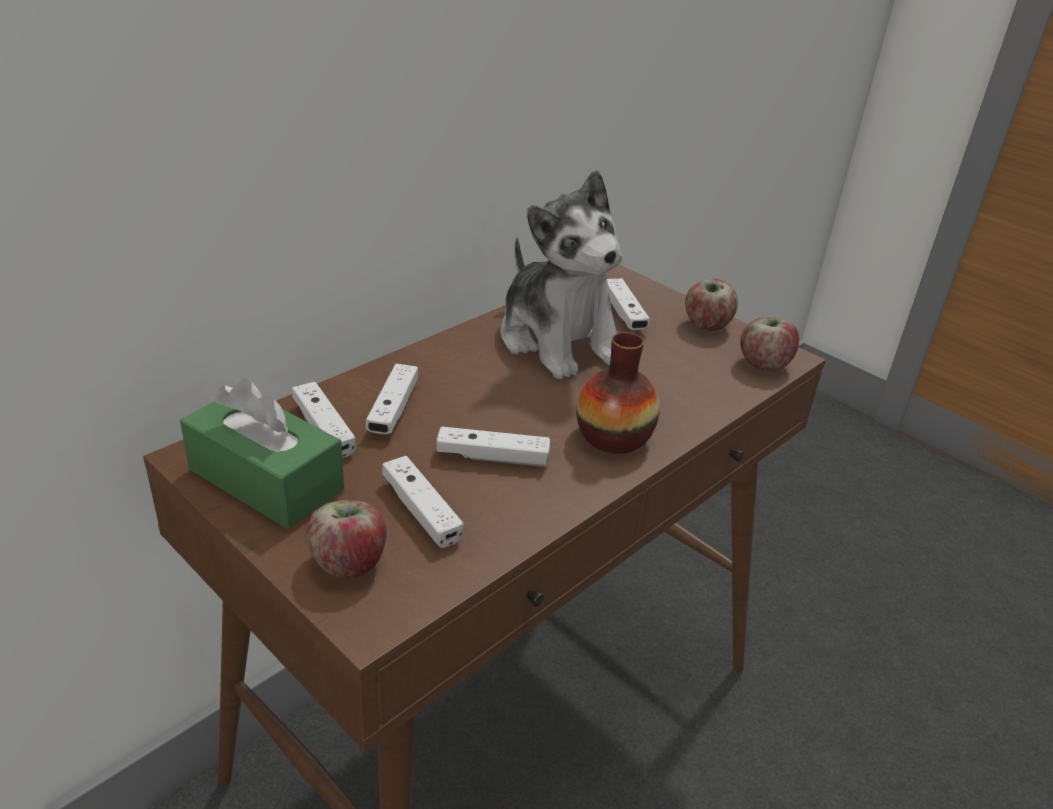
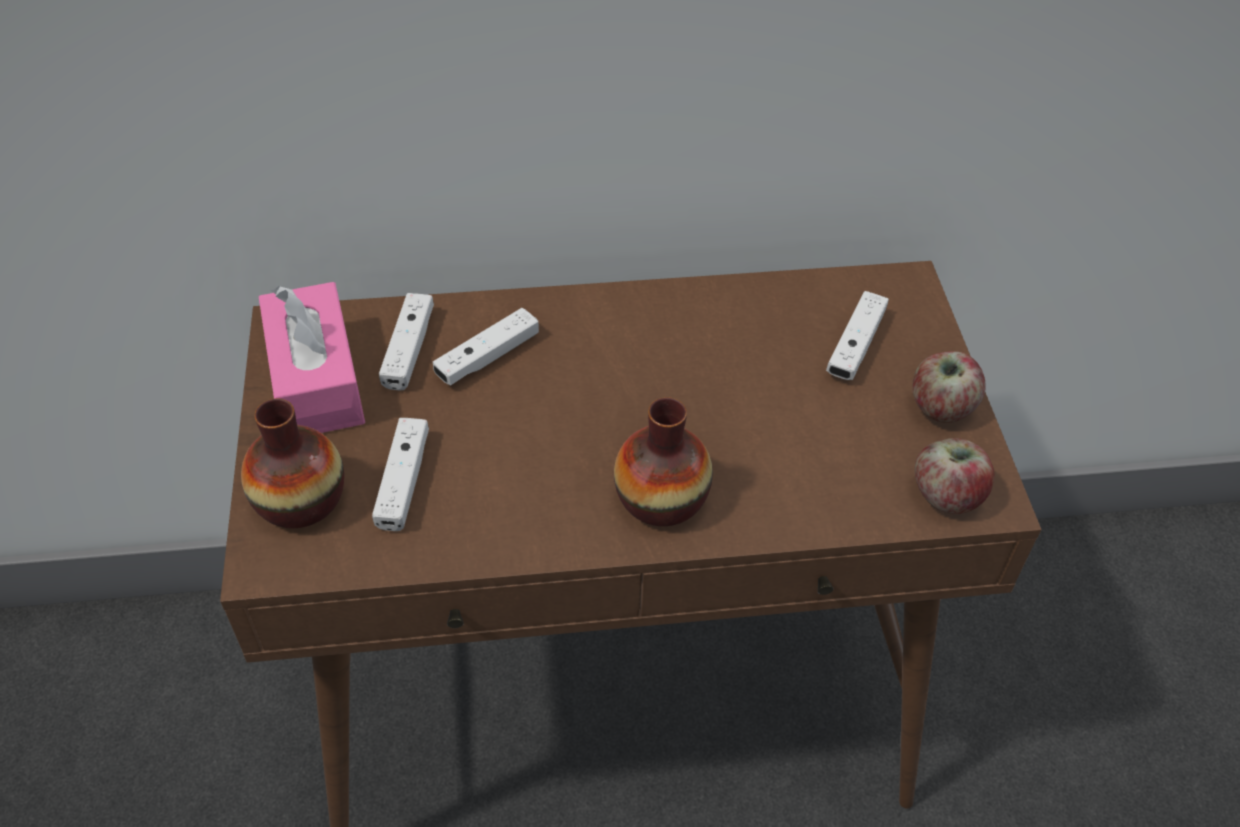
camera: 40 degrees right, 15 degrees up
green tissue box [180,379,344,529] -> pink tissue box [259,282,365,433]
apple [306,500,386,579] -> vase [241,398,344,528]
white game controller [436,426,550,467] -> none
plush toy [500,170,622,379] -> none

